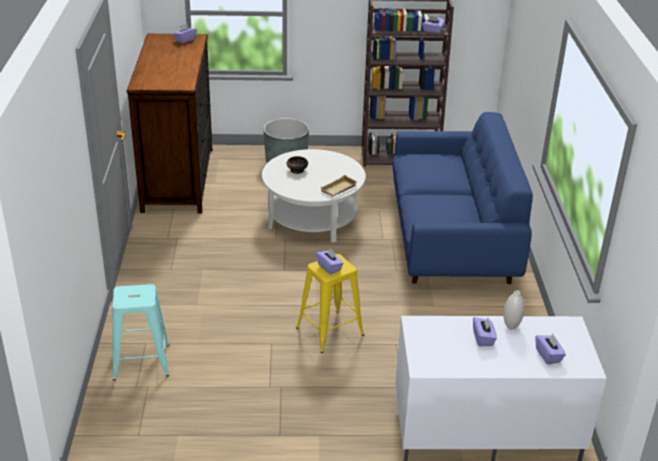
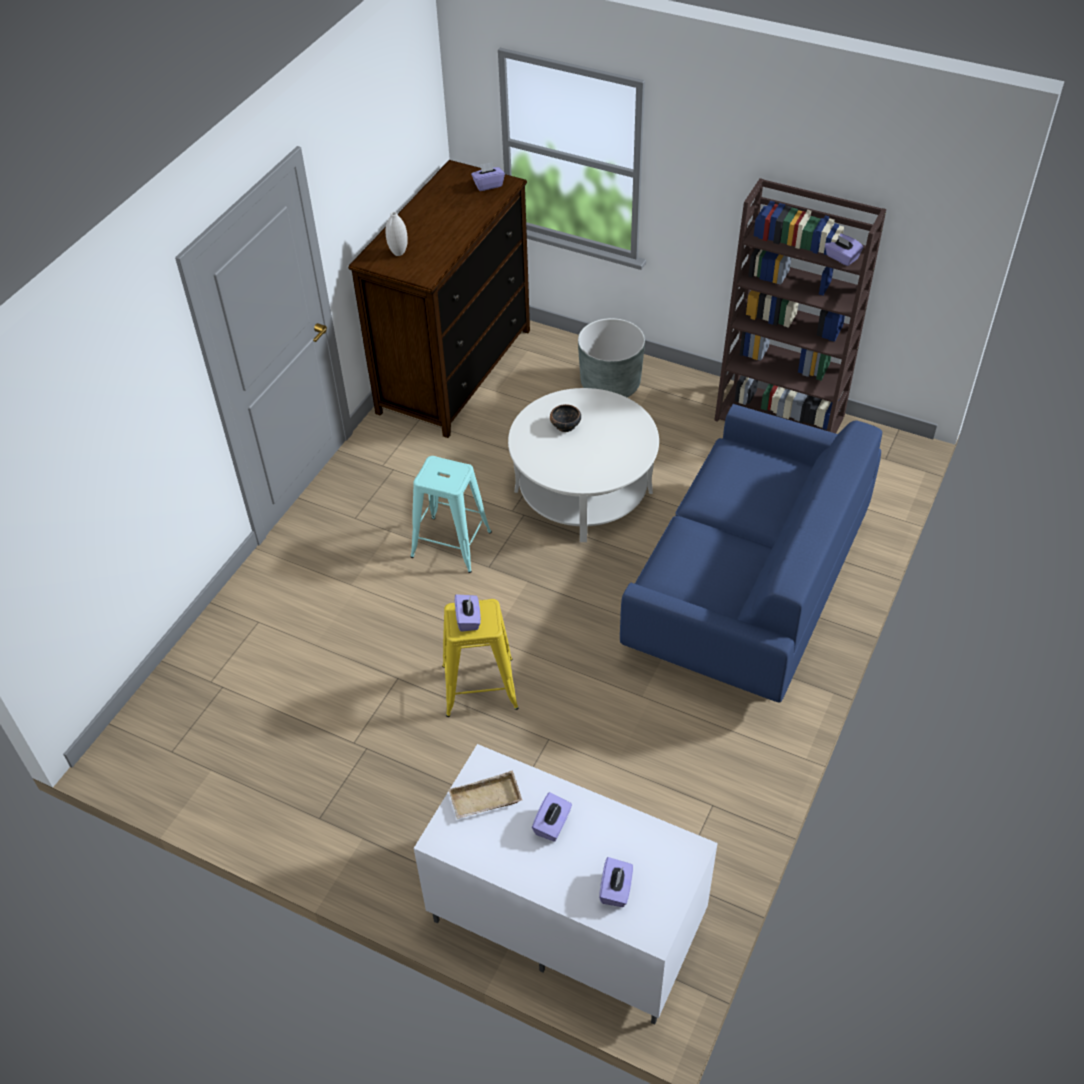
camera: 30 degrees right, 15 degrees up
turquoise stool [112,284,169,381] -> turquoise stool moved to [410,456,492,573]
beige tray [320,175,357,197] -> beige tray moved to [449,771,522,819]
white vase [504,290,525,330] -> white vase moved to [385,212,408,256]

